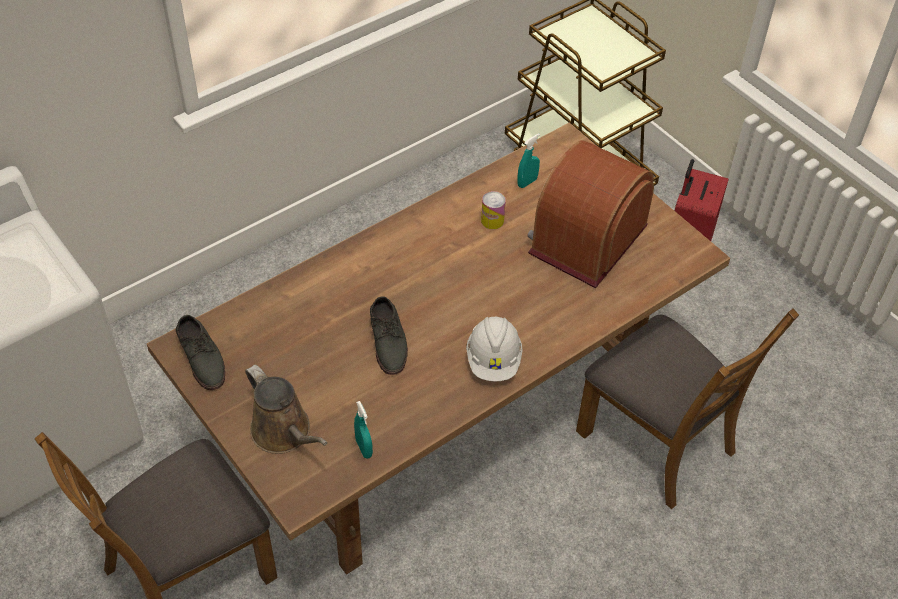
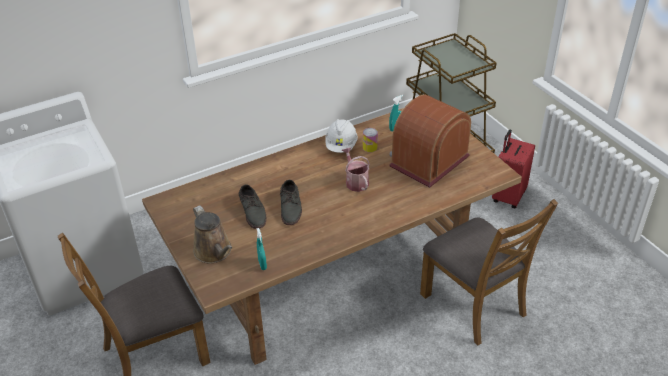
camera: 10 degrees right, 10 degrees down
grey shoe [176,315,225,390] -> grey shoe moved to [238,184,266,229]
white hard hat [466,317,523,381] -> white hard hat moved to [325,119,358,153]
none -> watering can [342,147,370,192]

